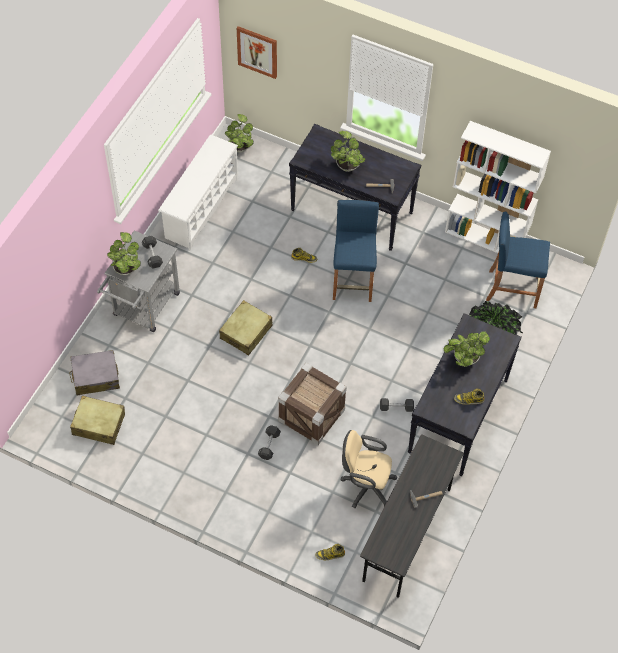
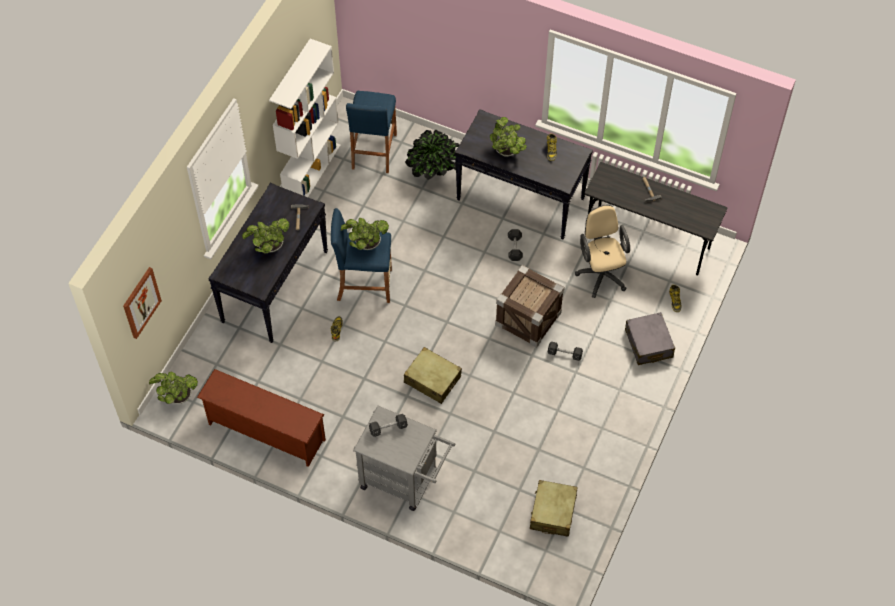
camera: 90 degrees left, 0 degrees up
grey suitcase [69,350,120,396] -> grey suitcase moved to [625,312,675,365]
potted plant [107,232,141,275] -> potted plant moved to [341,218,389,250]
white shoe rack [158,134,238,250] -> brown shoe rack [197,369,326,467]
beige office chair [341,430,397,508] -> beige office chair turned 150 degrees clockwise [575,205,630,298]

